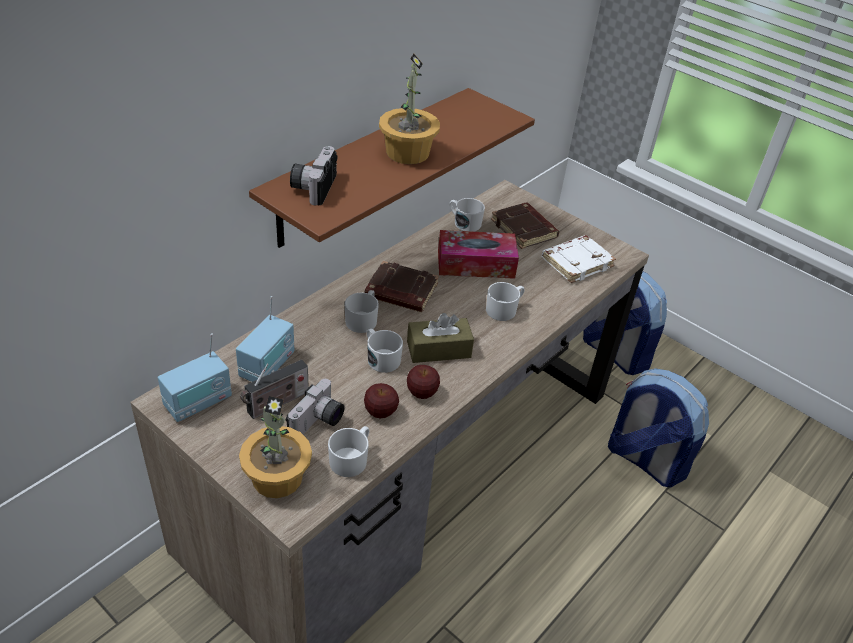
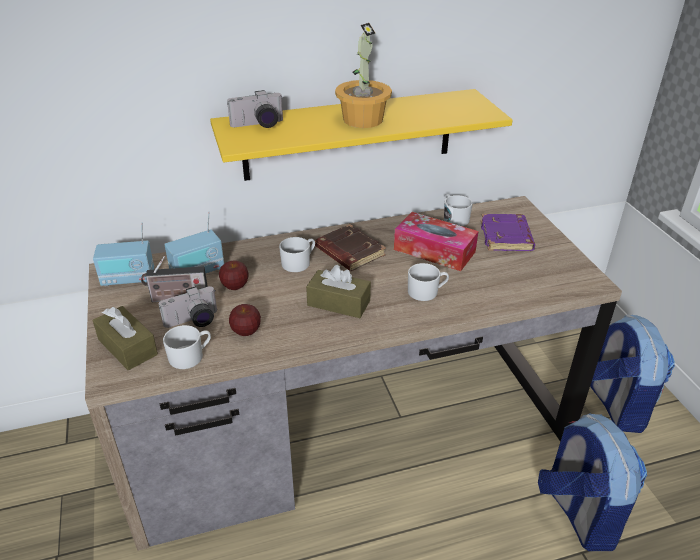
camera: 35 degrees right, 5 degrees down
potted plant [239,396,312,498] -> brown tissue box [93,306,158,371]
brown shelf [249,88,535,248] -> yellow shelf [210,89,513,181]
camera [290,146,337,205] -> camera turned 150 degrees counterclockwise [227,90,283,128]
white mug [367,329,403,373] -> none
apple [407,365,440,399] -> apple moved to [219,261,249,290]
brown book [491,203,559,249] -> purple book [481,214,535,251]
white book [542,235,616,283] -> none

